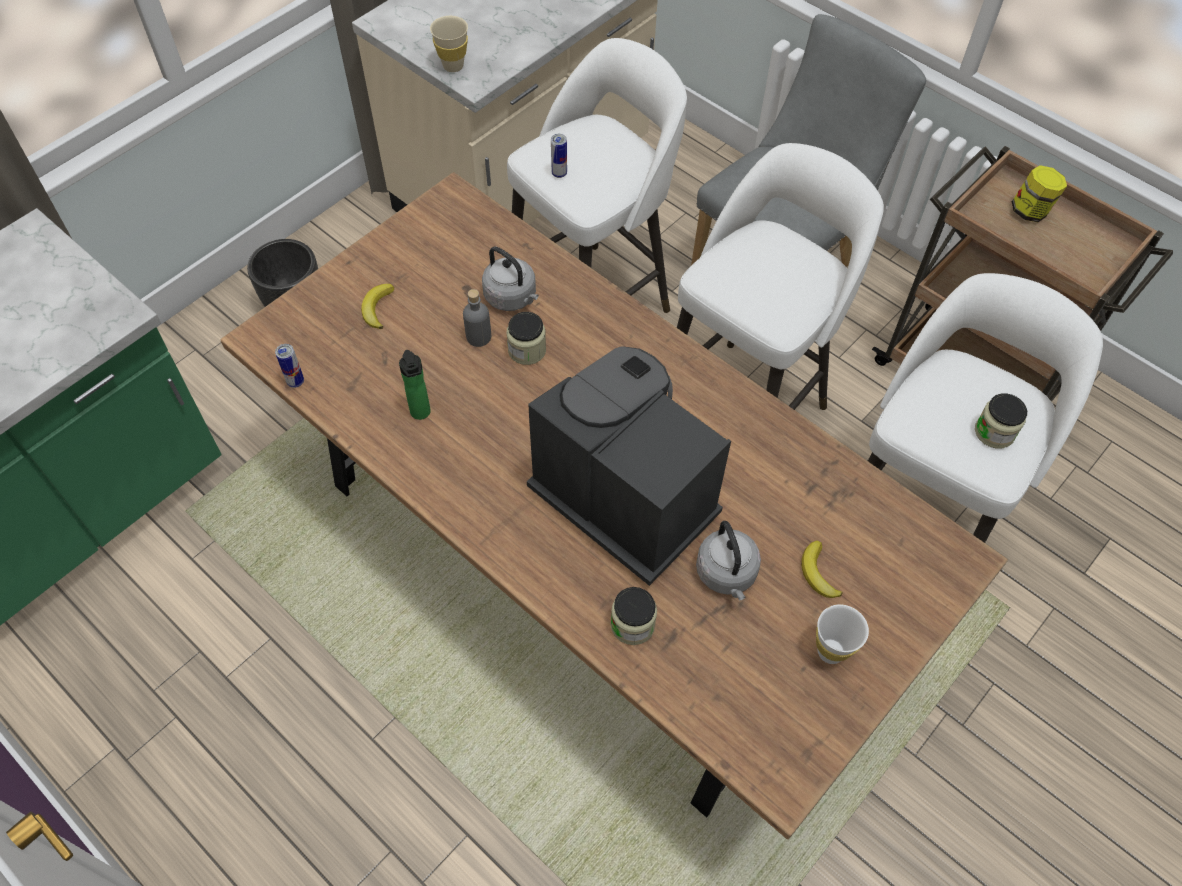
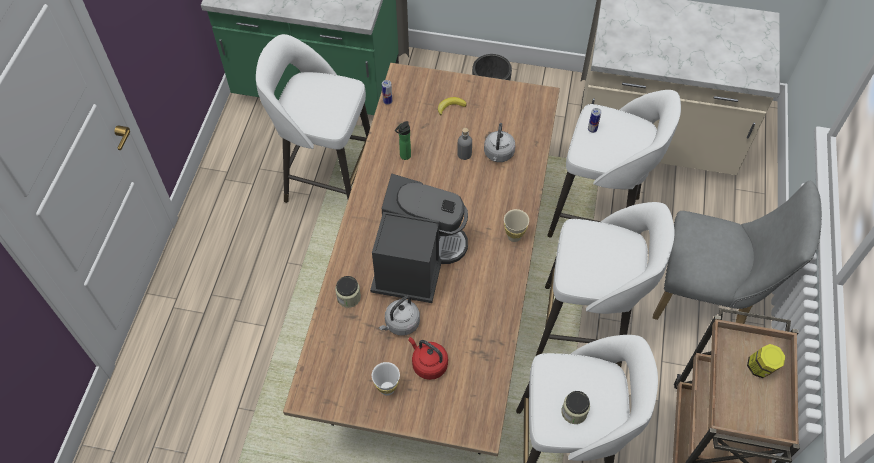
camera: 60 degrees right, 0 degrees up
beige cup [430,16,468,72] -> beige cup moved to [504,209,529,242]
jar [506,312,546,365] -> none
banana [801,541,843,598] -> red kettle [408,337,448,380]
none -> white stool [256,34,370,203]

